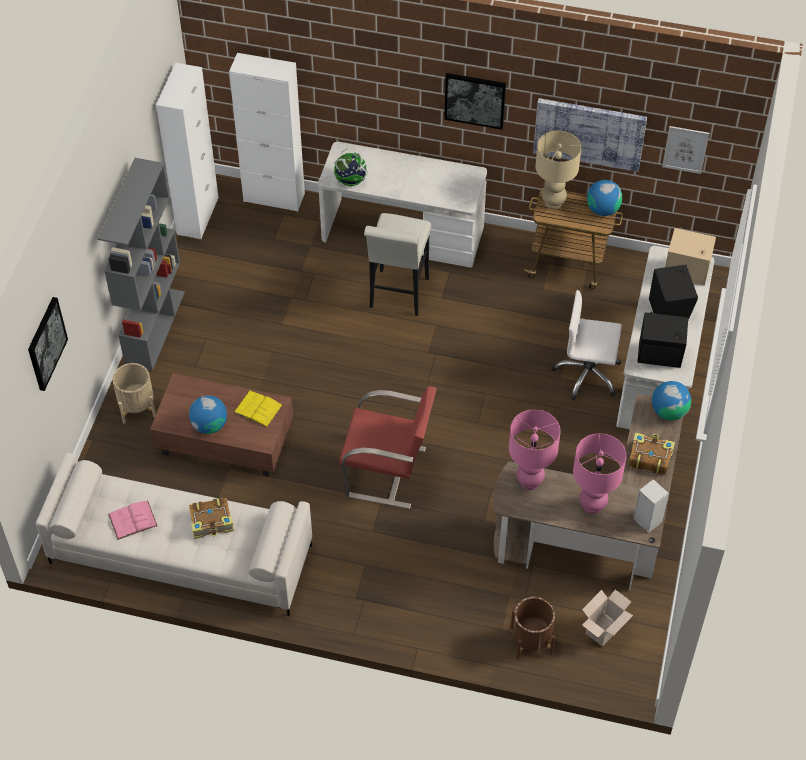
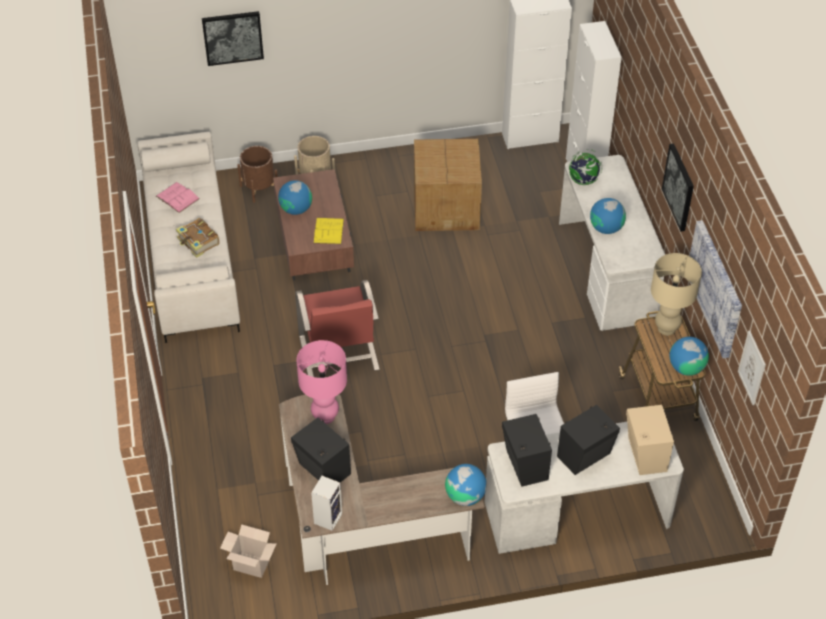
camera: 65 degrees right, 5 degrees down
grey bookcase [97,158,185,371] -> none
white stool [364,213,431,316] -> none
brown planter [510,597,555,659] -> brown planter moved to [237,146,278,203]
pink table lamp [573,433,627,514] -> black speaker [291,418,351,482]
book [629,433,675,475] -> none
none -> cardboard box [414,139,482,231]
none -> globe [590,198,626,234]

